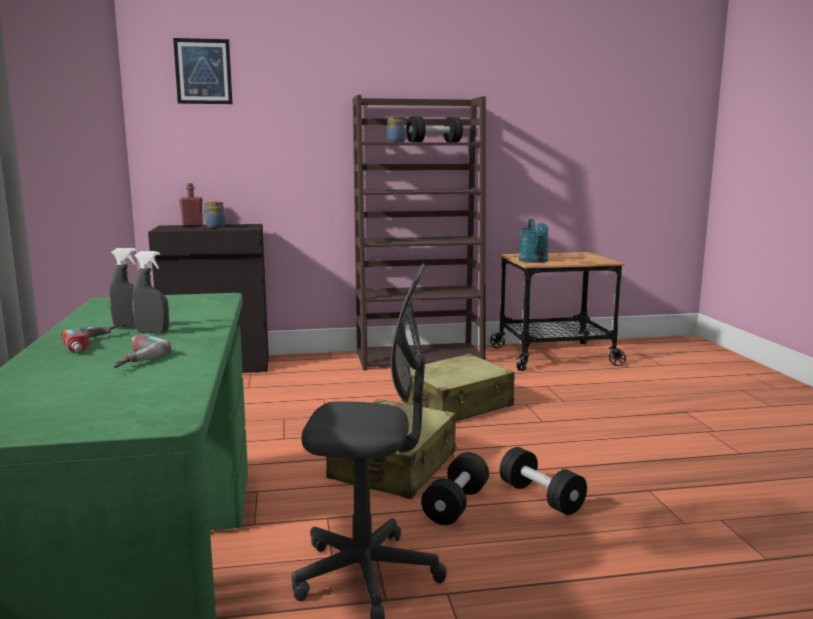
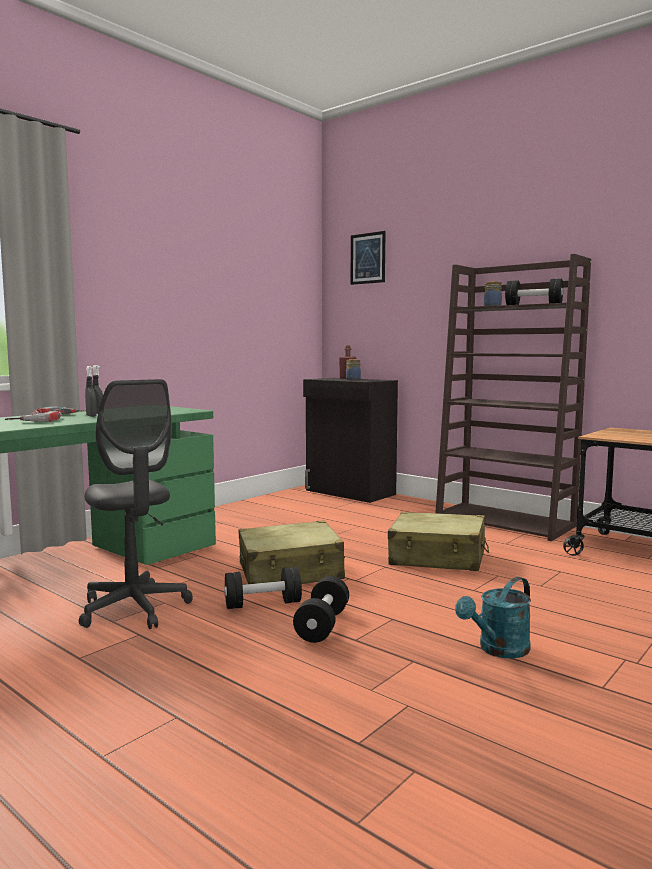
camera: 50 degrees right, 5 degrees down
turquoise watering can [519,219,549,263] -> turquoise watering can moved to [455,577,531,658]

